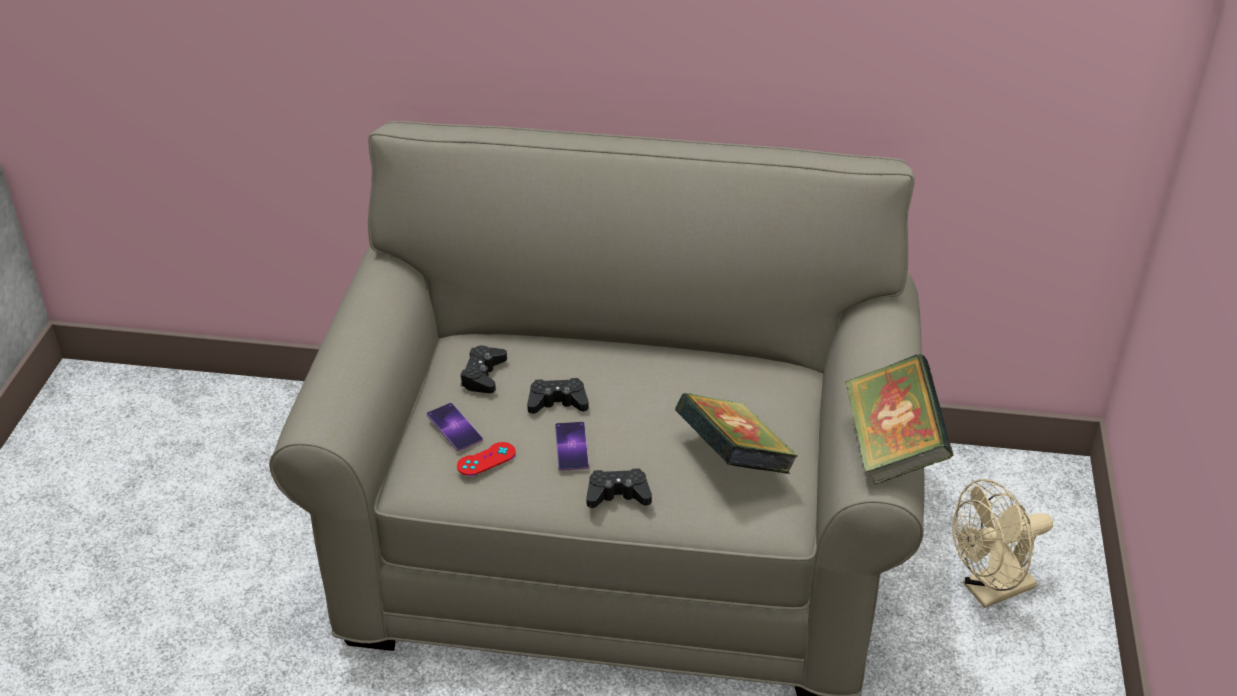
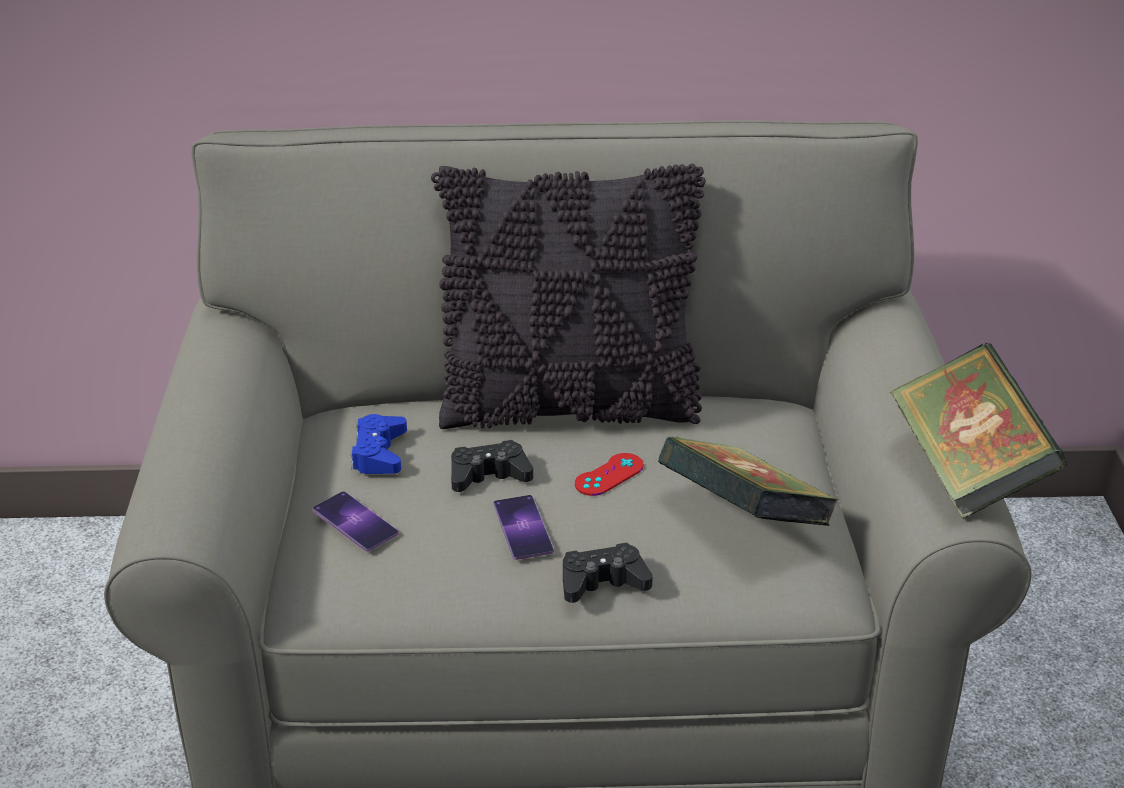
camera: 10 degrees left, 5 degrees down
red game controller [457,442,516,476] -> red game controller moved to [575,453,644,496]
black game controller [460,345,507,393] -> blue game controller [351,414,407,474]
beige fan [952,479,1053,608] -> none
none -> black pillow [431,163,706,429]

